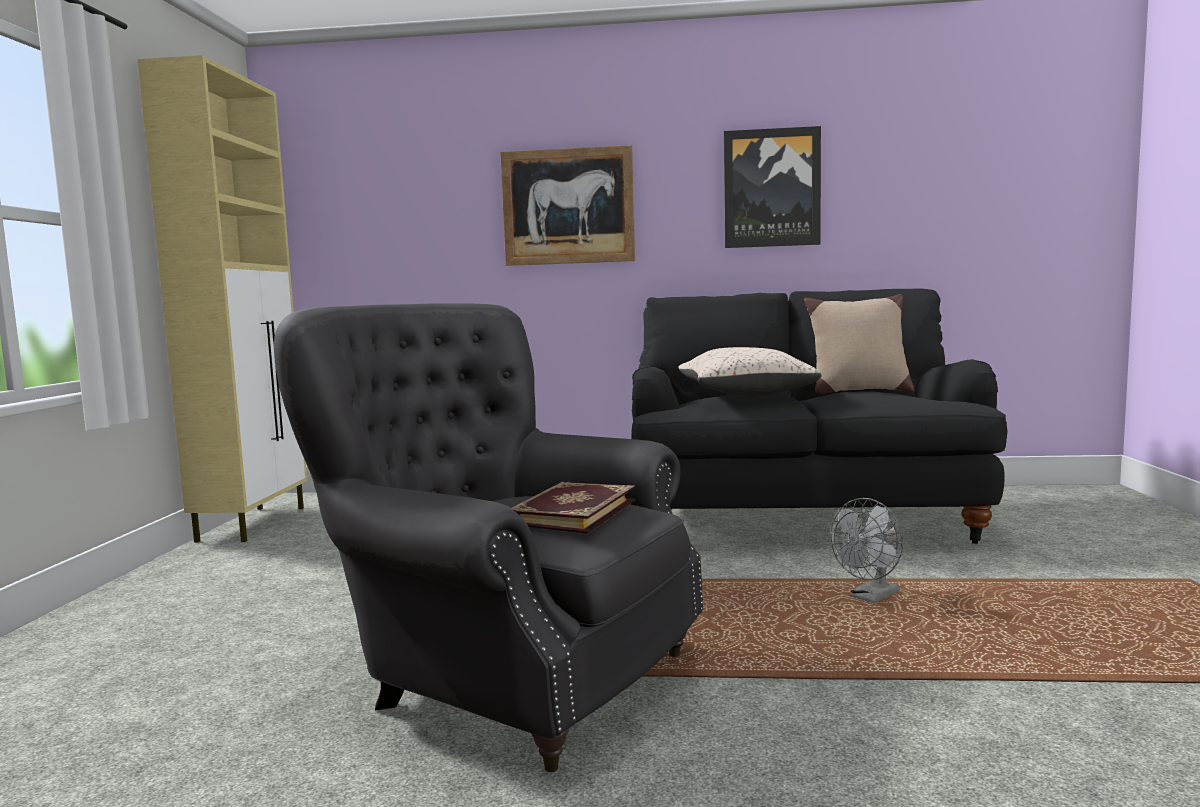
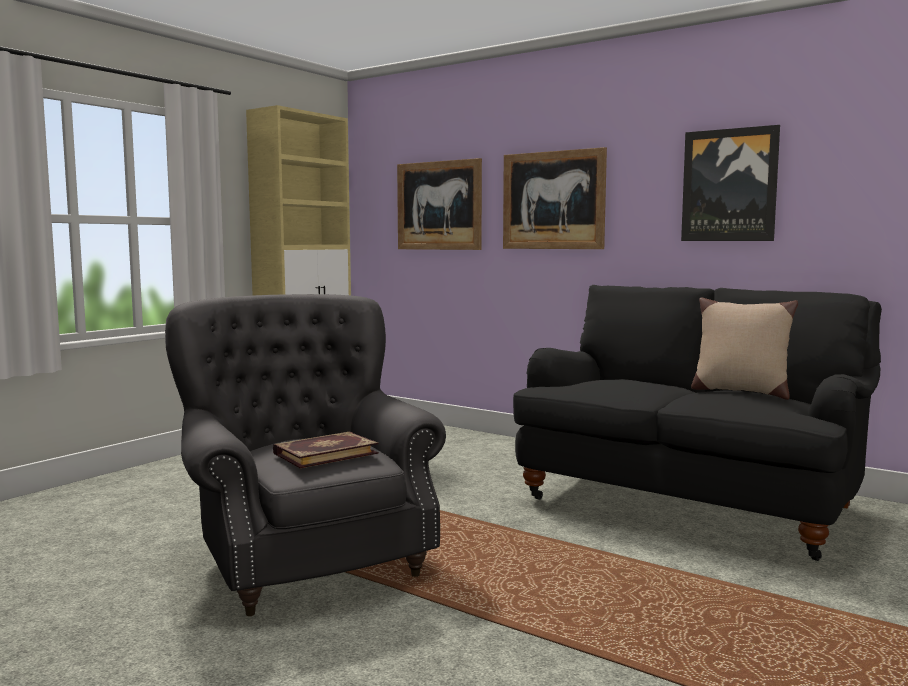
camera: 30 degrees right, 0 degrees up
beige pillow [678,347,822,397] -> none
grey fan [830,498,903,603] -> none
none -> picture [397,158,482,250]

